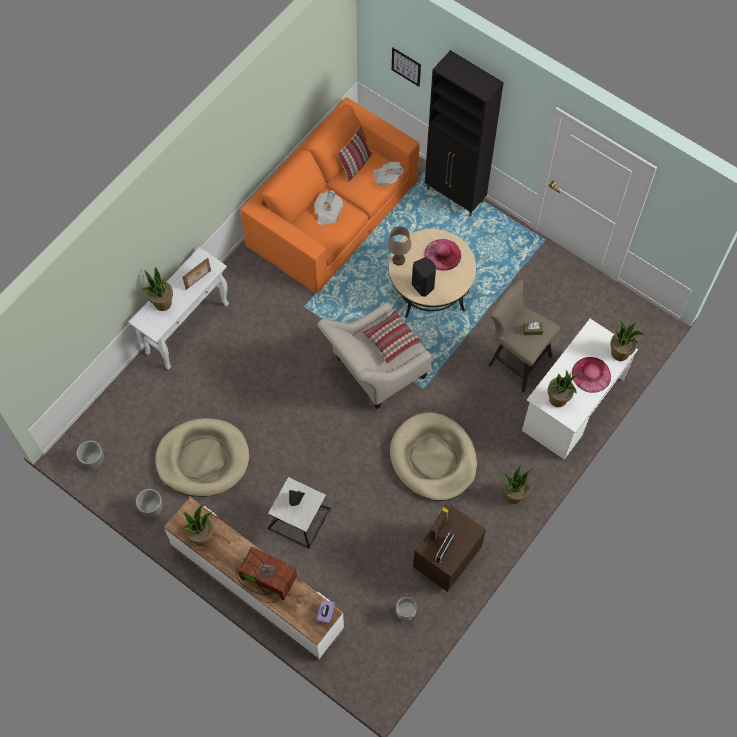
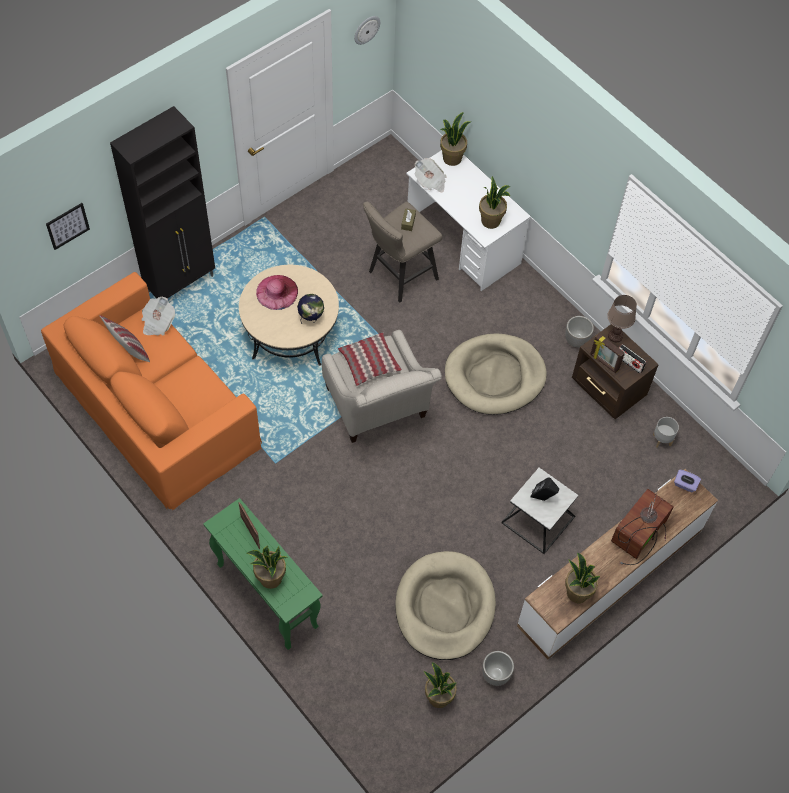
camera: 80 degrees left, 5 degrees down
planter [77,441,104,469] -> planter moved to [565,316,594,347]
white console table [129,247,229,370] -> green console table [203,498,323,650]
newspaper [314,190,343,225] -> newspaper moved to [415,158,446,192]
brown table lamp [387,227,411,266] -> brown table lamp moved to [607,295,637,342]
black speaker [412,257,436,297] -> globe [297,294,324,324]
potted plant [503,463,531,504] -> potted plant moved to [424,662,457,708]
pink hat [572,357,611,393] -> none
none -> wall clock [354,16,380,45]

